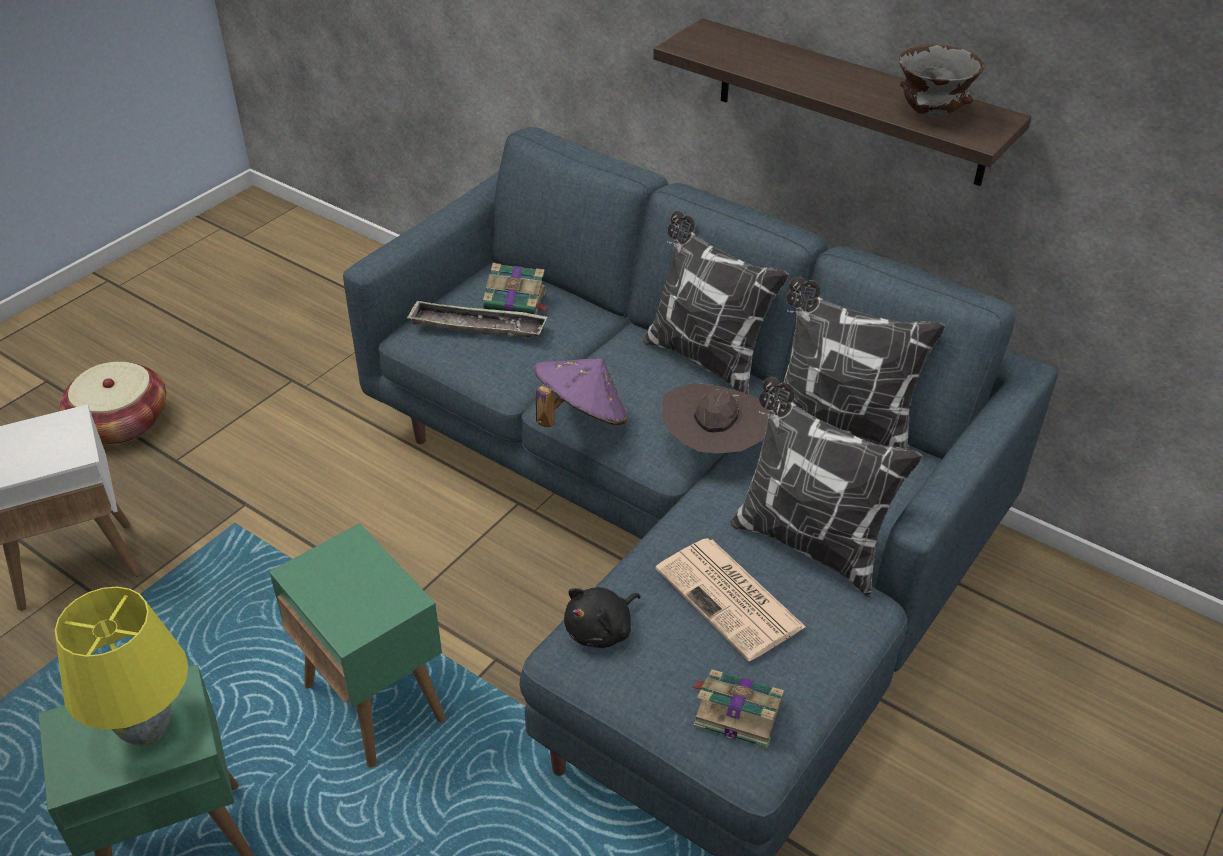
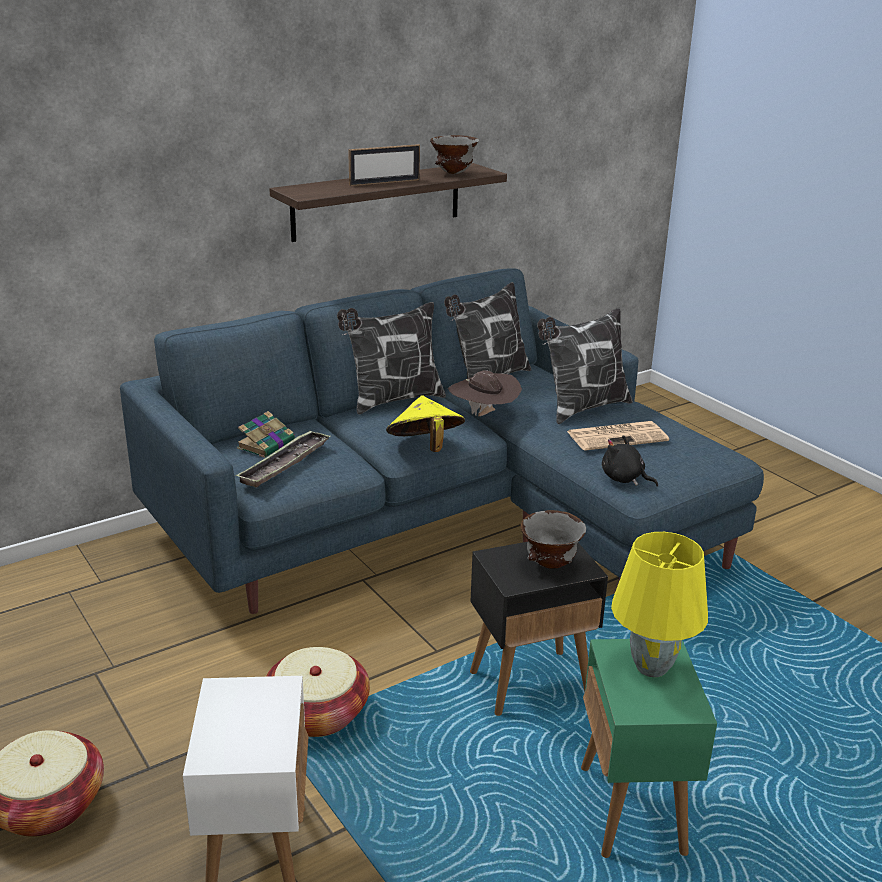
camera: 70 degrees left, 15 degrees down
green side table [269,523,446,768] -> black side table [470,542,608,716]
purple hat [533,358,628,427] -> yellow hat [386,395,465,452]
black plush toy [564,587,641,648] -> black plush toy turned 150 degrees clockwise [602,435,658,486]
book [692,669,784,748] -> none
none -> basket [266,647,370,737]
none -> picture frame [348,144,420,186]
none -> grey bowl [520,510,586,569]

